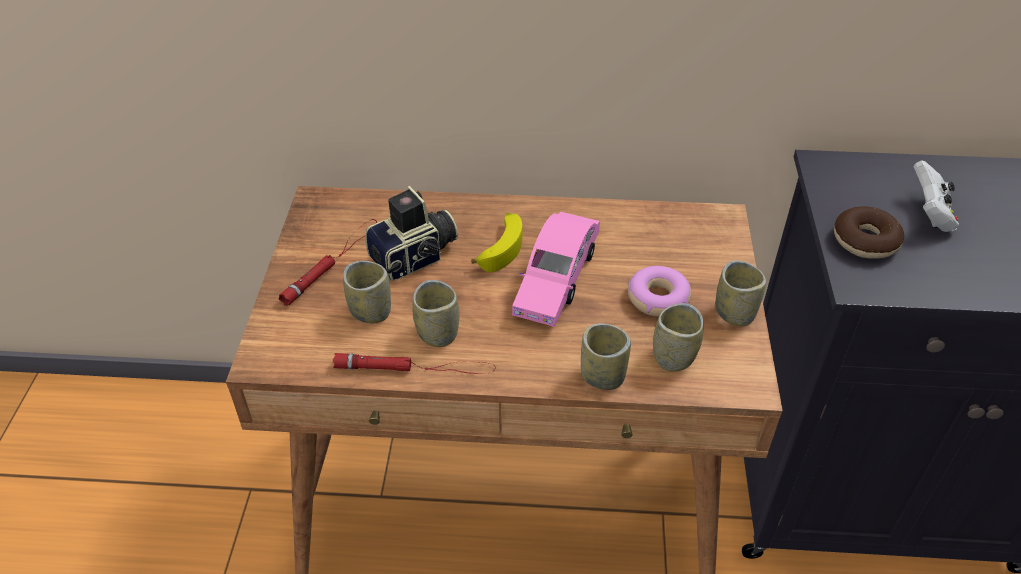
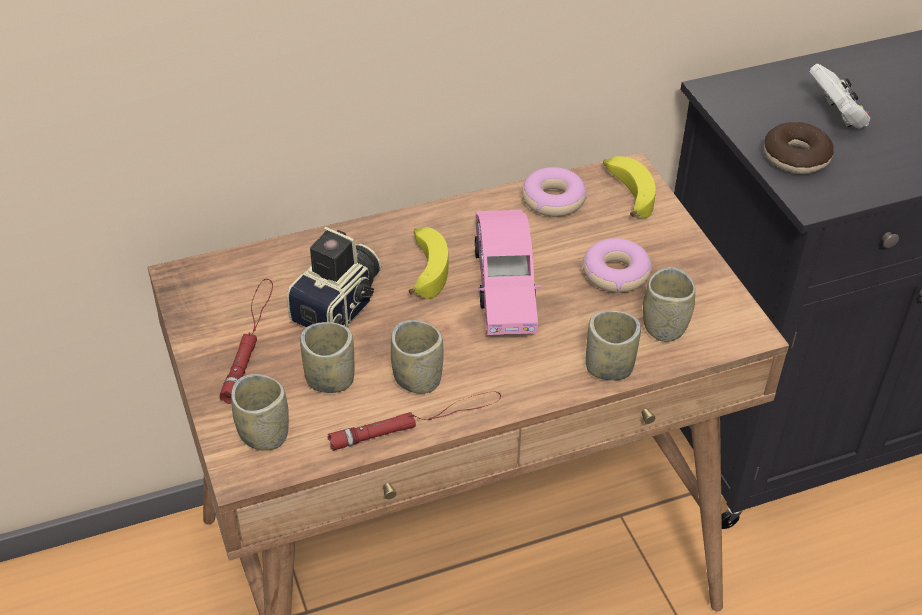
camera: 25 degrees left, 0 degrees up
cup [716,260,766,326] -> cup moved to [231,374,289,451]
none -> donut [522,167,587,217]
none -> banana [603,156,656,218]

